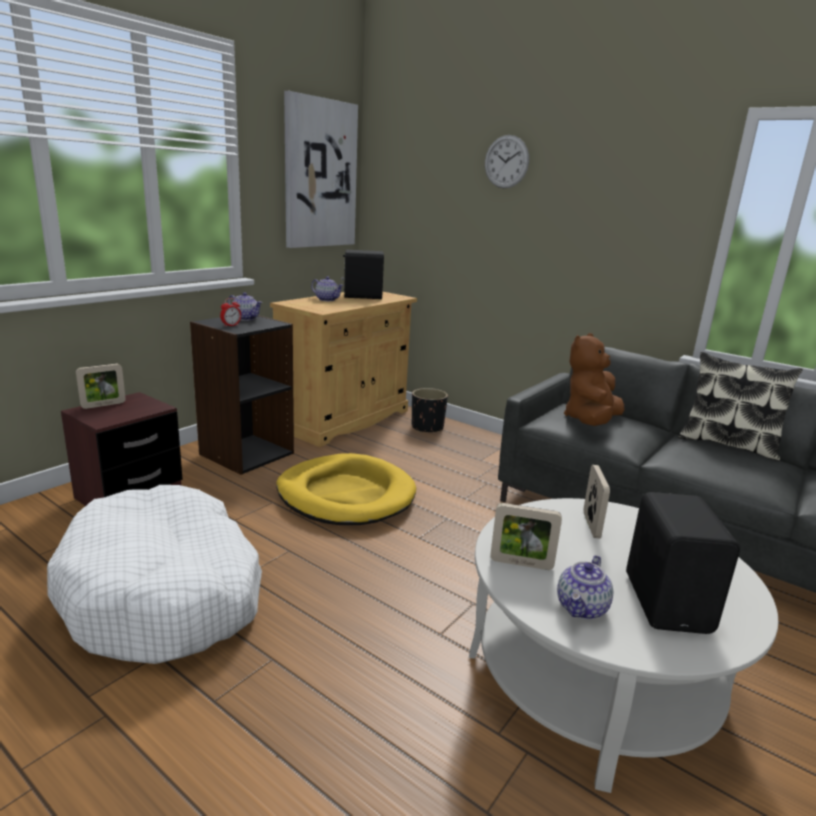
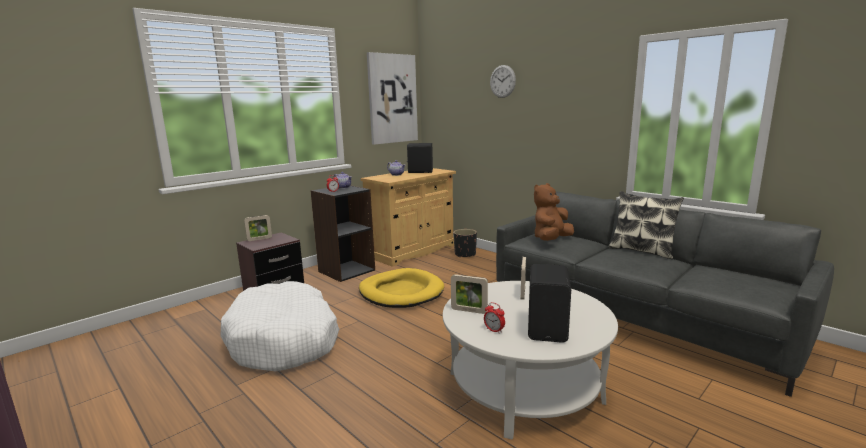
camera: 10 degrees right, 5 degrees down
teapot [557,555,613,619] -> alarm clock [484,302,505,333]

